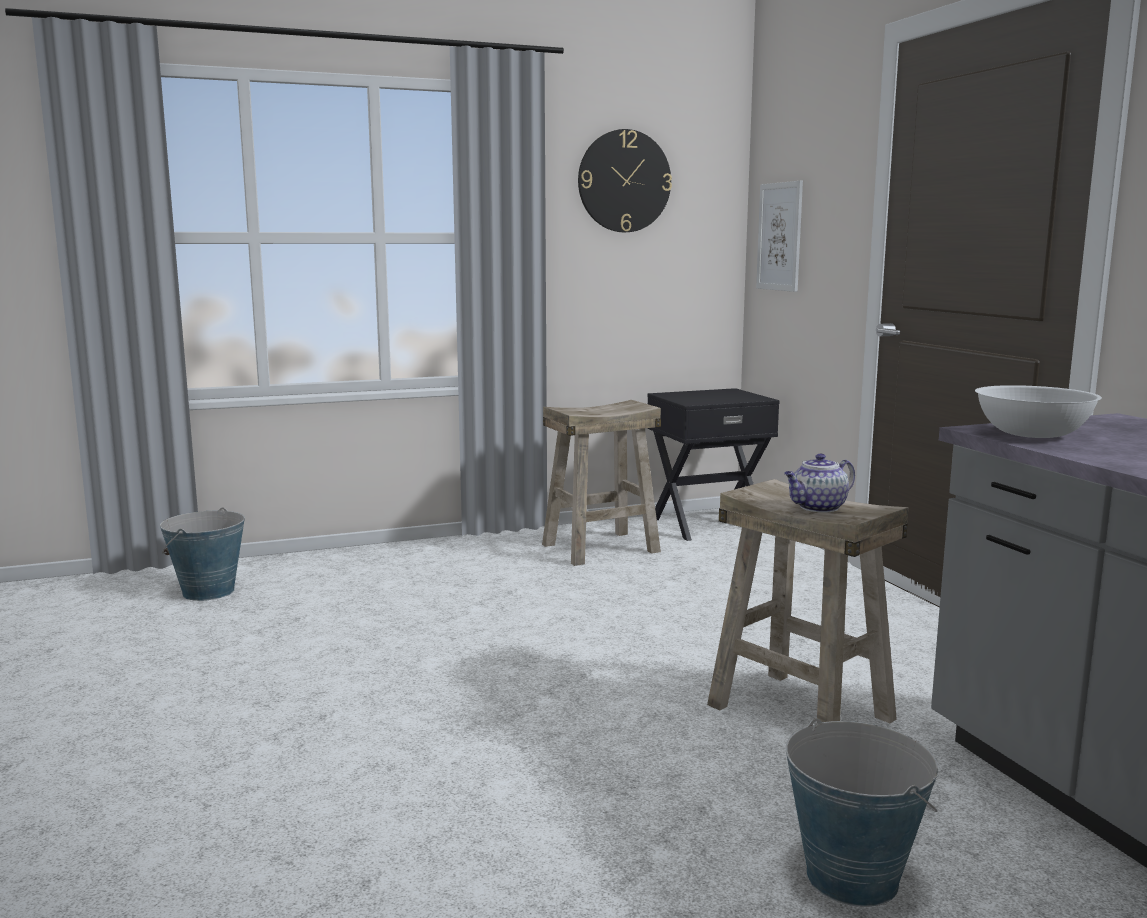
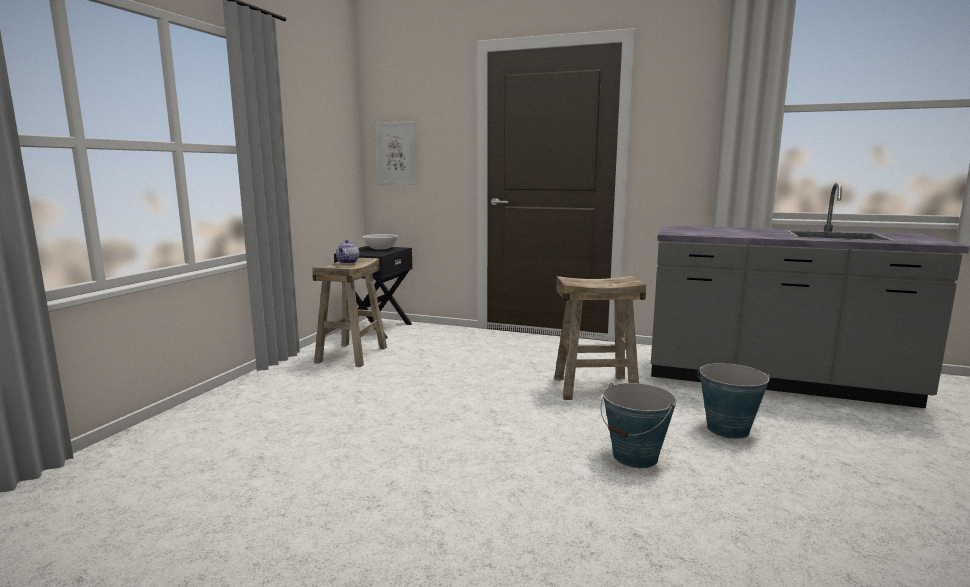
camera: 50 degrees left, 0 degrees up
bucket [160,507,245,601] -> bucket moved to [601,383,677,468]
wall clock [578,129,672,232] -> none
teapot [784,454,855,513] -> teapot moved to [336,240,359,264]
white bowl [975,385,1102,438] -> white bowl moved to [363,234,398,250]

